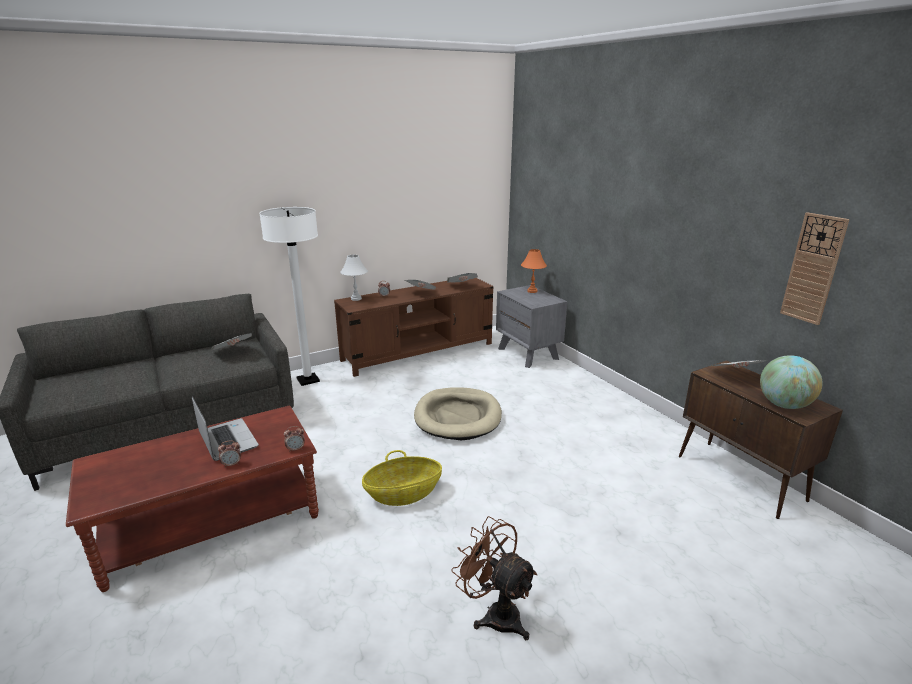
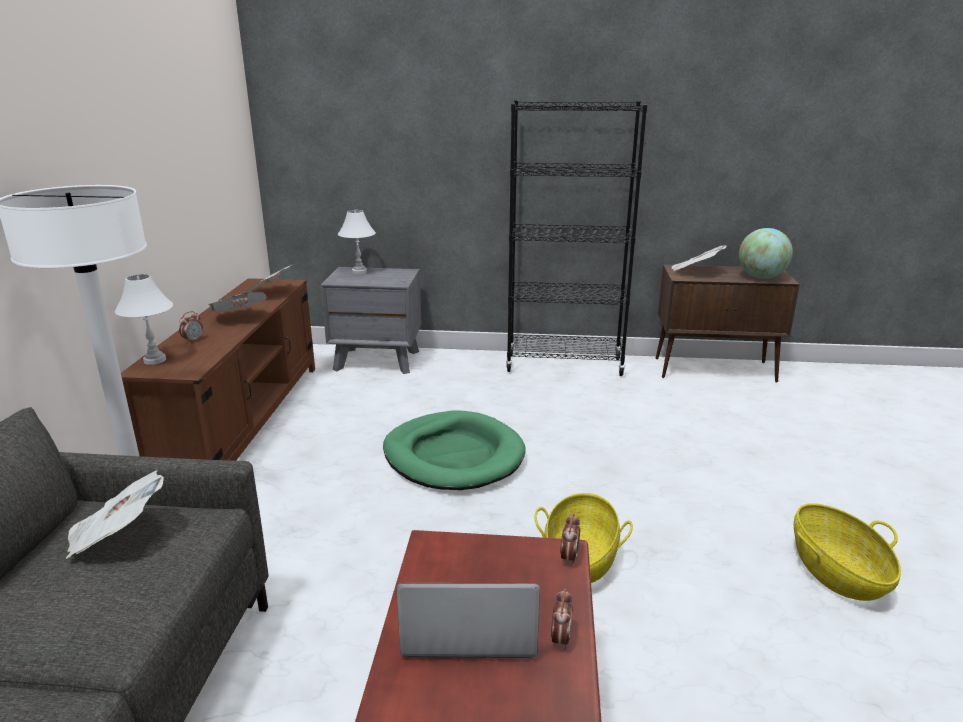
camera: 55 degrees left, 0 degrees up
beige dog bed [414,387,502,440] -> green dog bed [383,411,526,490]
brown fan [451,516,537,640] -> basket [794,503,901,601]
orange table lamp [521,249,547,293] -> white table lamp [338,210,376,274]
wall clock [780,212,850,325] -> none
none -> black bookcase [506,100,647,376]

